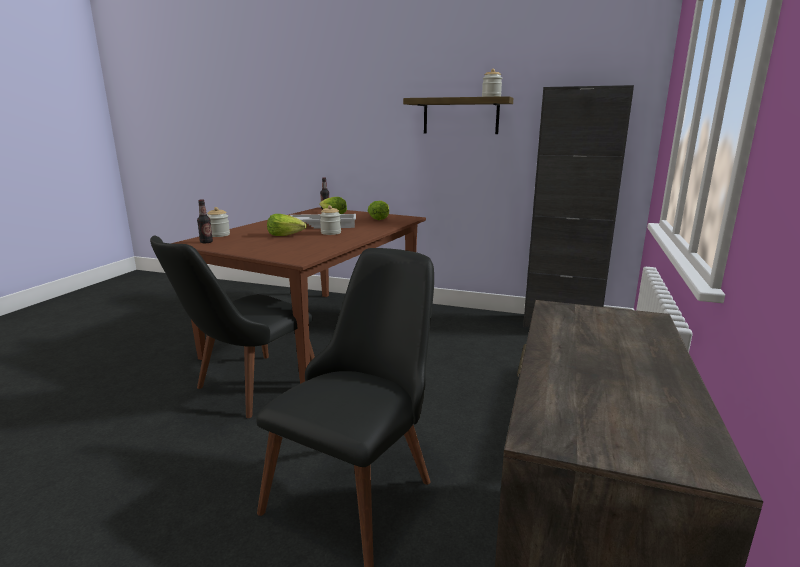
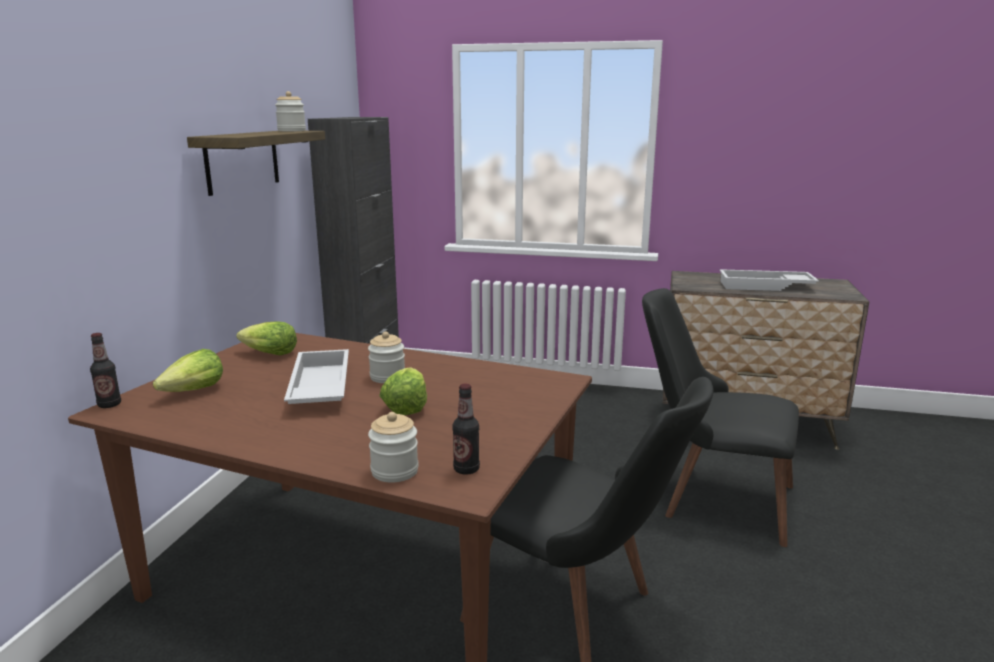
camera: 95 degrees left, 0 degrees up
none -> white tray [719,269,819,291]

